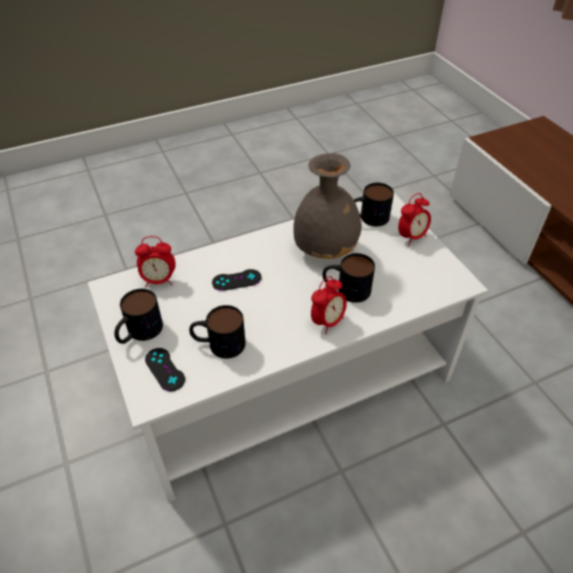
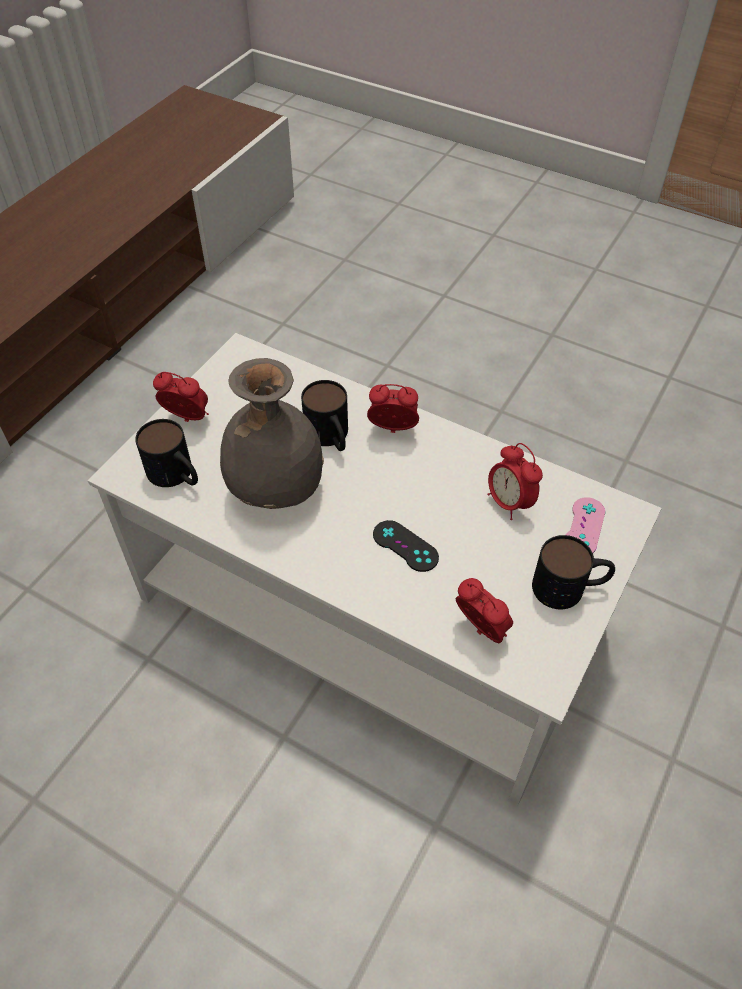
camera: 125 degrees left, 5 degrees up
black game controller [145,348,185,391] -> pink game controller [566,497,605,553]
mug [189,305,246,359] -> alarm clock [487,443,543,520]

